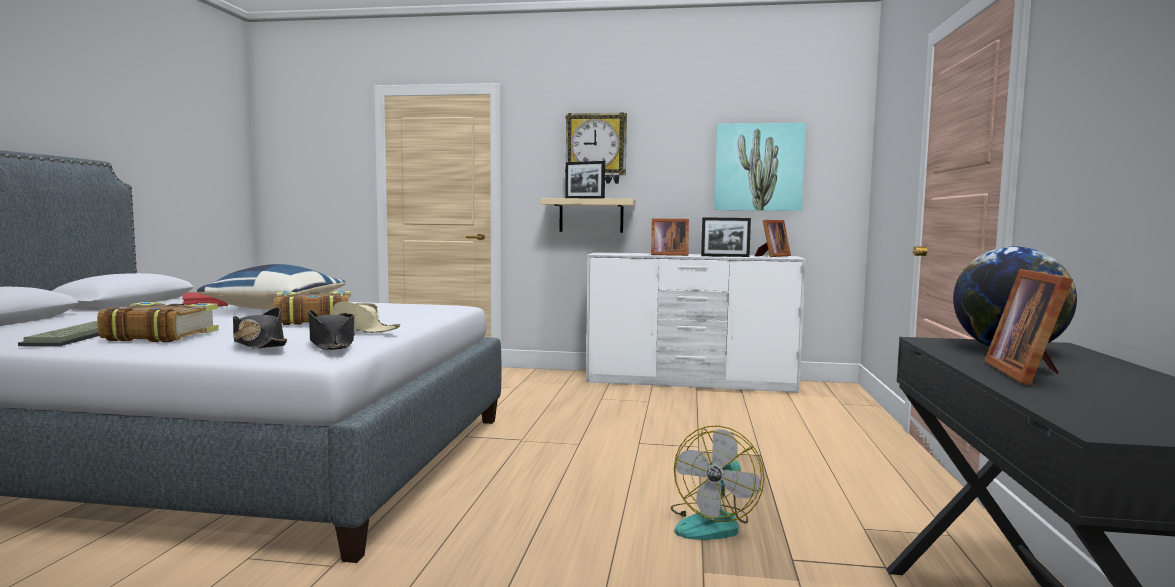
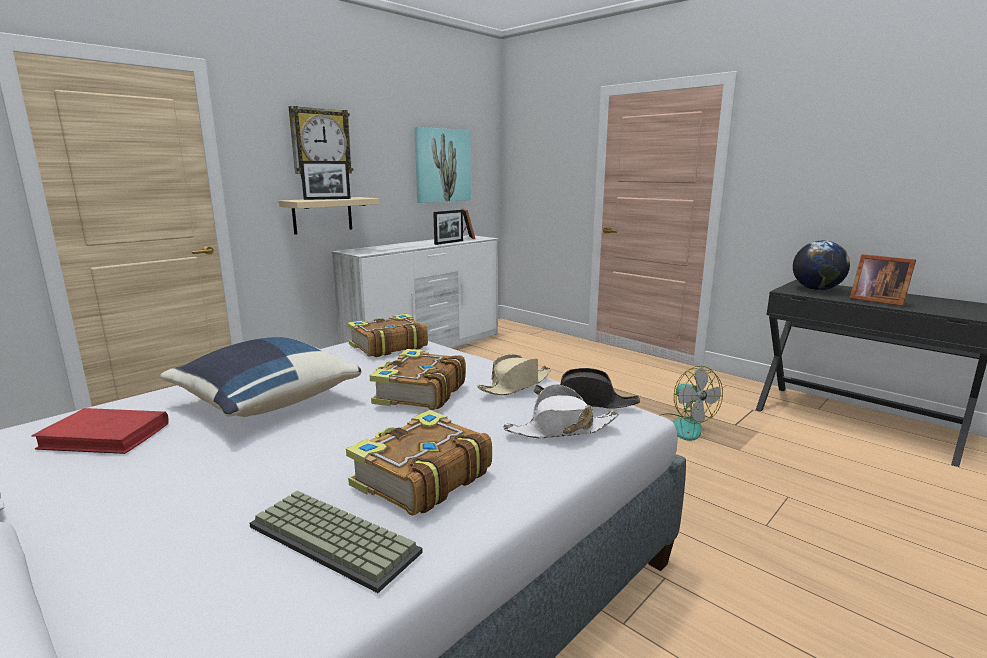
camera: 55 degrees left, 10 degrees up
black hat [233,307,287,349] -> white hat [504,385,619,438]
picture frame [651,218,689,256] -> none
none -> book [347,314,428,357]

